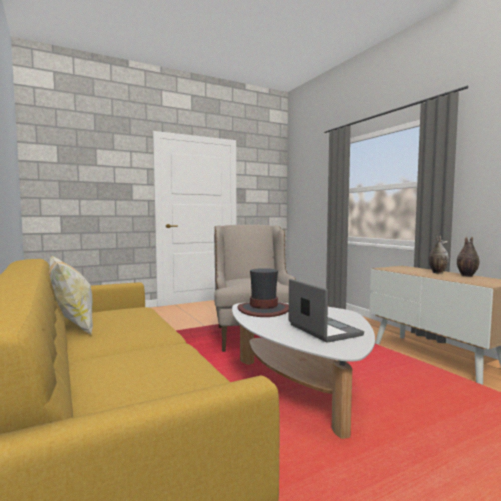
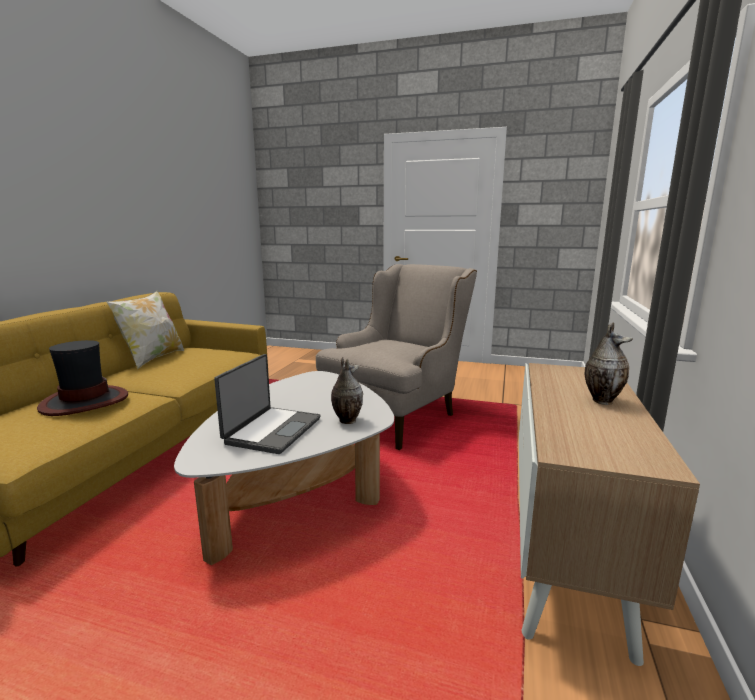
camera: 45 degrees right, 10 degrees up
hat [237,268,289,317] -> hat moved to [37,340,128,416]
vase [457,237,479,277] -> vase moved to [331,357,363,424]

